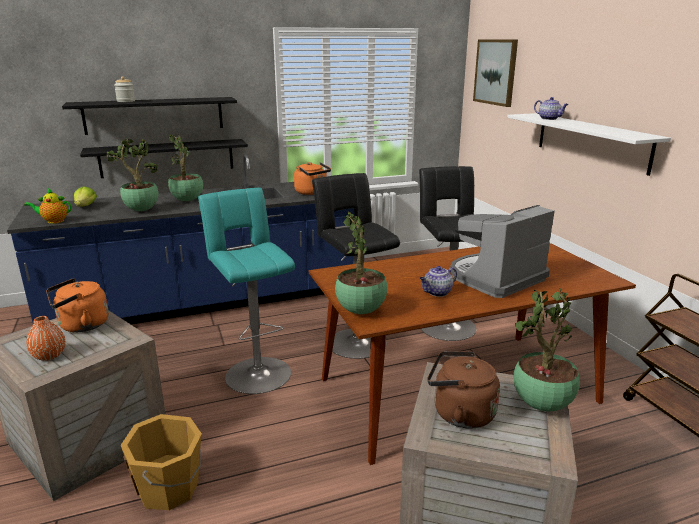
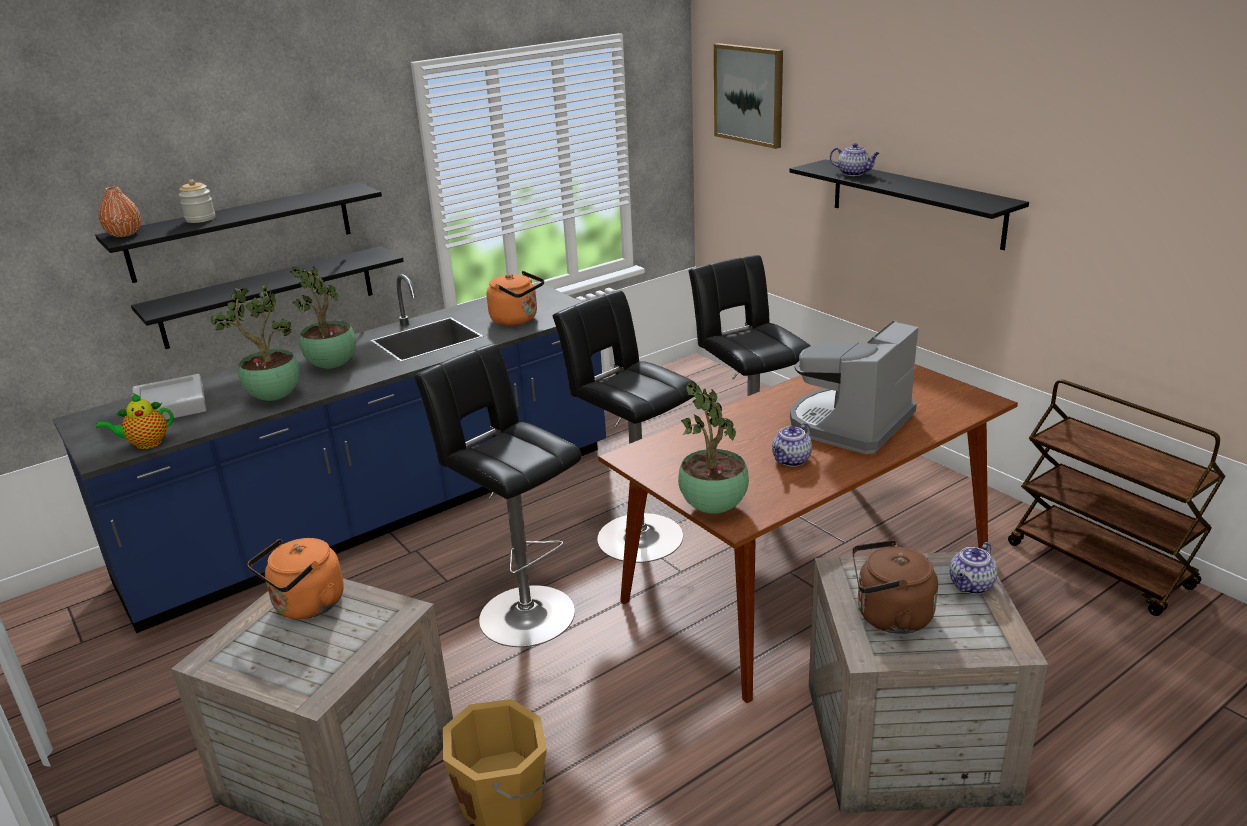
camera: 15 degrees left, 5 degrees up
orange vase [26,316,65,361] -> orange vase moved to [99,186,141,237]
lettuce [74,187,97,207] -> grey tray [132,374,206,420]
turquoise stool [198,188,295,394] -> black stool [414,344,582,647]
white shelf [507,113,671,176] -> black shelf [789,159,1029,250]
potted plant [514,288,580,411] -> teapot [950,542,998,594]

